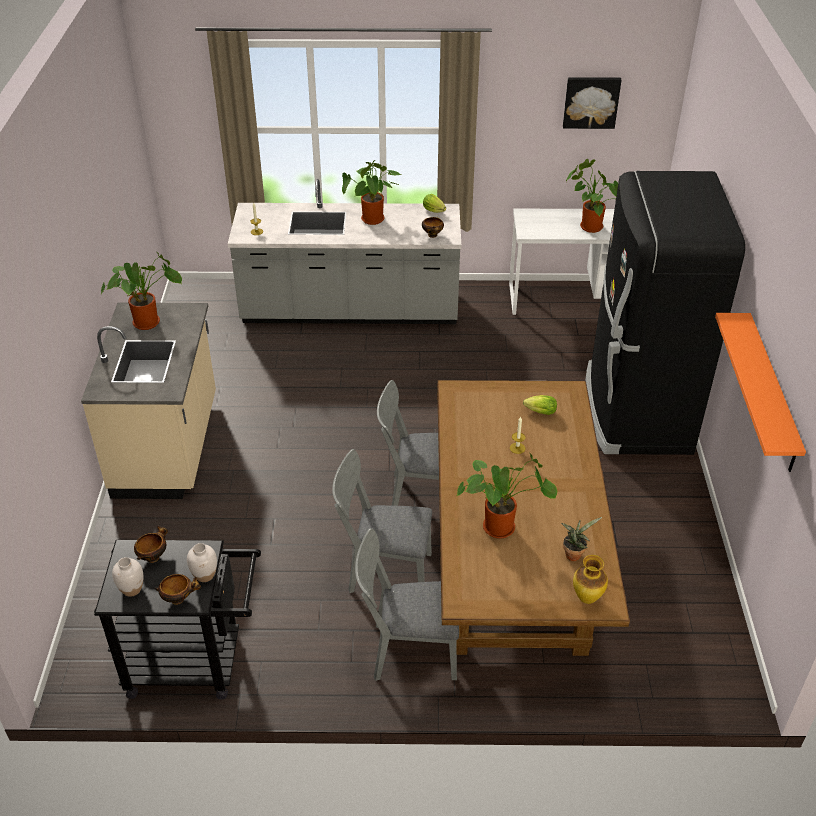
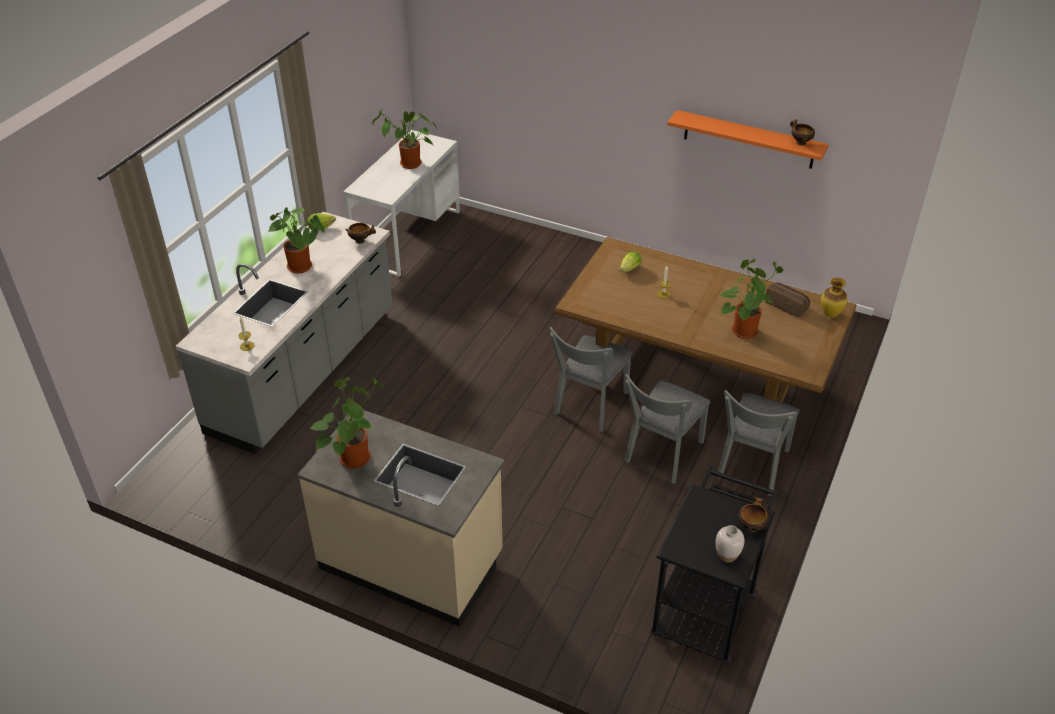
camera: 65 degrees left, 0 degrees up
bowl [134,526,168,563] -> bowl moved to [790,119,815,146]
white vase [187,543,217,582] -> none
potted plant [561,517,602,561] -> bread [765,283,810,318]
picture [563,77,621,129] -> none
black fridge [585,171,745,455] -> none

